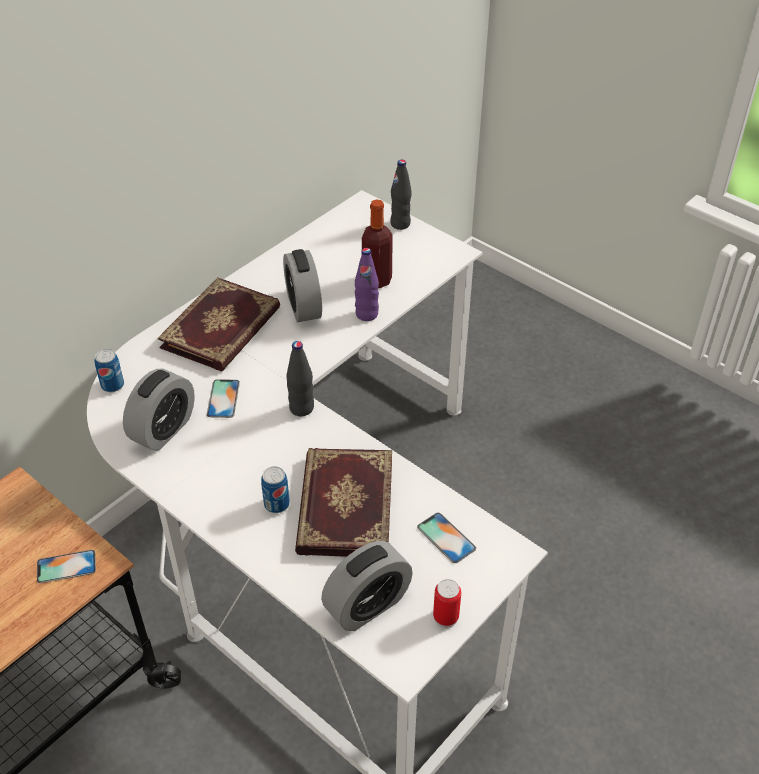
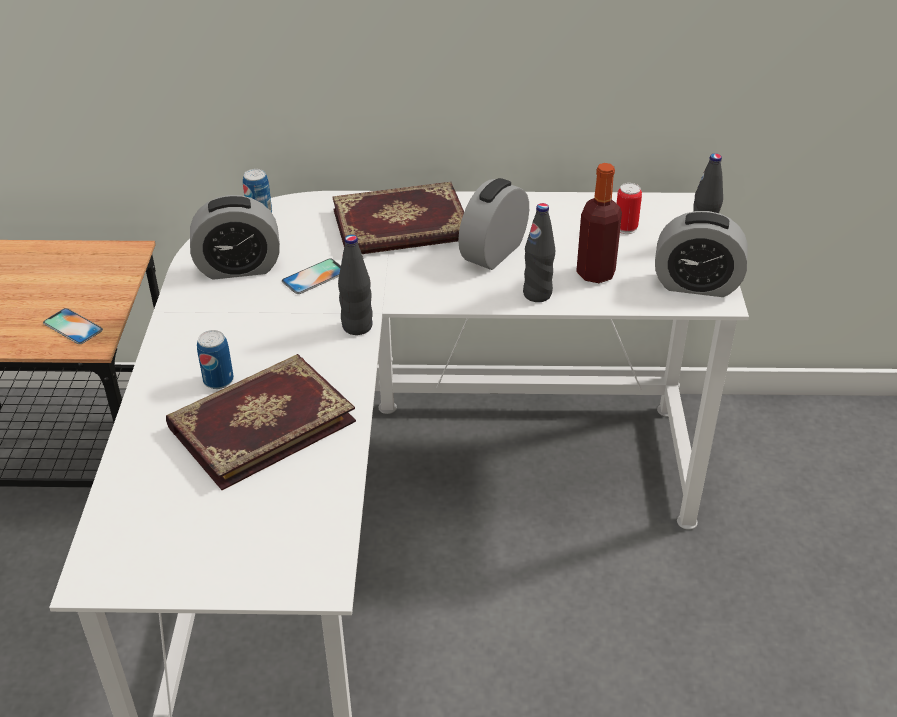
camera: 50 degrees right, 5 degrees down
alarm clock [321,541,413,631] -> alarm clock moved to [655,211,748,297]
purple bottle [355,248,379,321] -> black bottle [523,203,555,302]
phone [417,513,476,563] -> none
can [433,579,461,628] -> can moved to [617,183,642,234]

